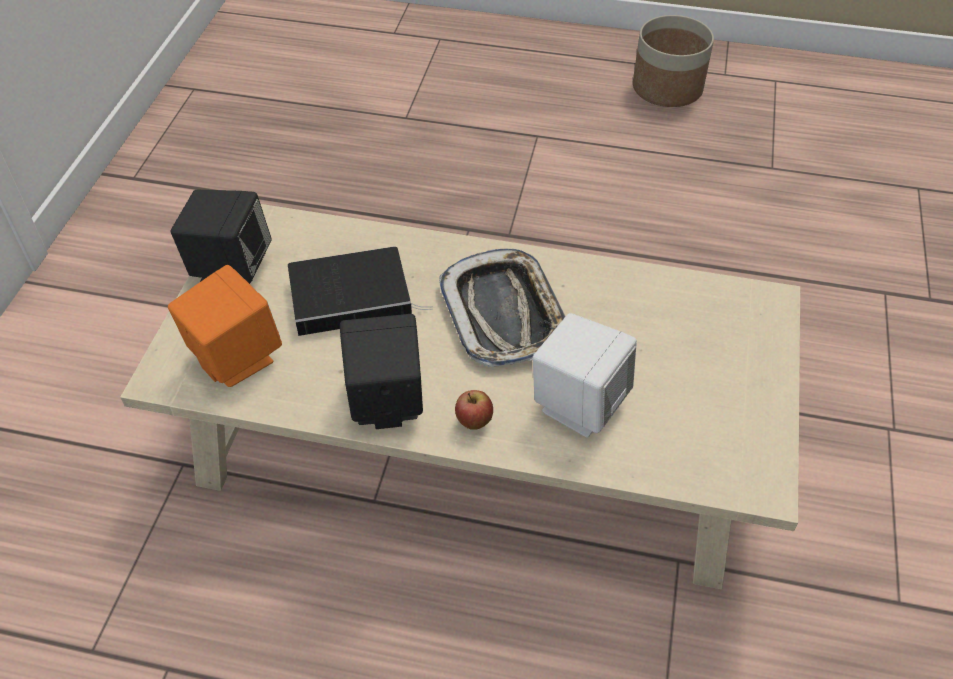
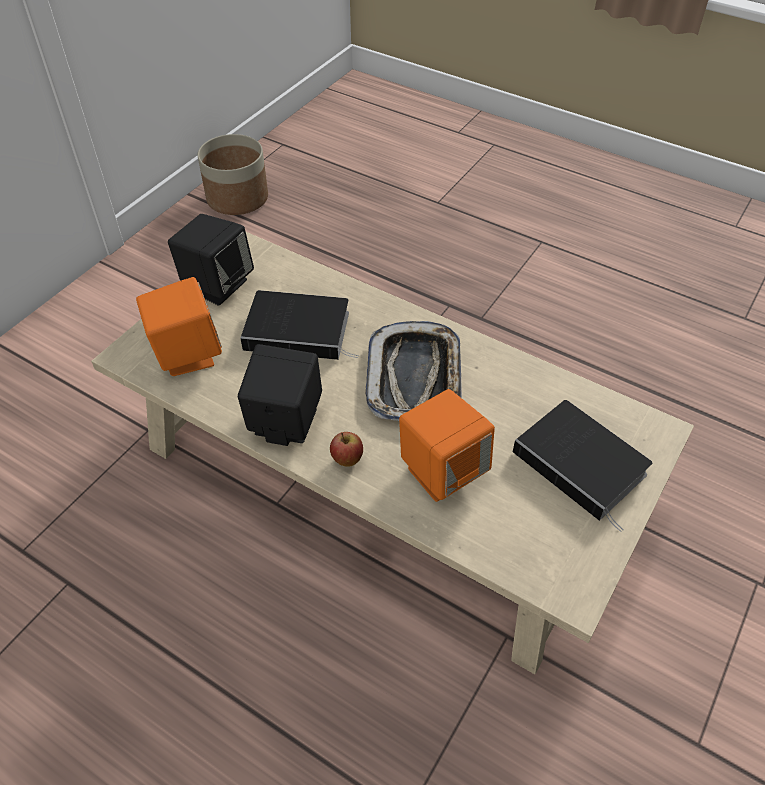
camera: 20 degrees right, 0 degrees up
white speaker [533,313,637,438] -> orange speaker [399,389,495,502]
planter [633,15,714,107] -> planter moved to [198,134,268,215]
none -> book [513,400,652,532]

